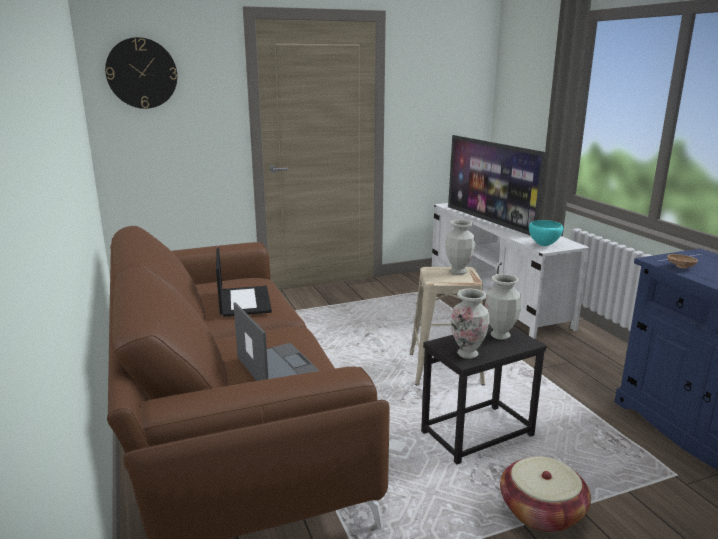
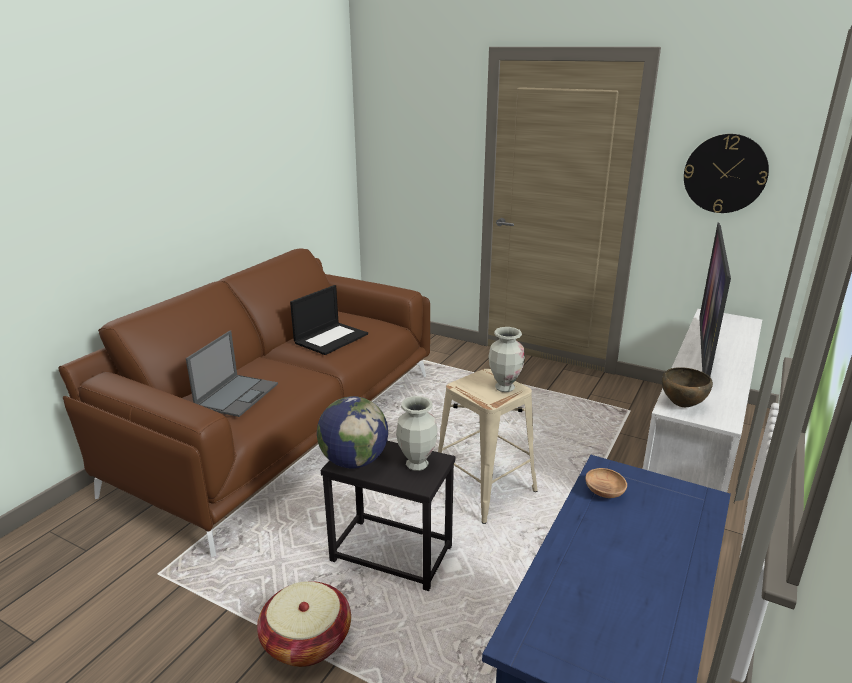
camera: 50 degrees right, 5 degrees up
wall clock [105,37,177,109] -> wall clock moved to [684,134,769,213]
vase [451,288,490,359] -> globe [317,396,388,468]
turquoise bowl [529,220,563,246] -> brown bowl [662,367,713,407]

